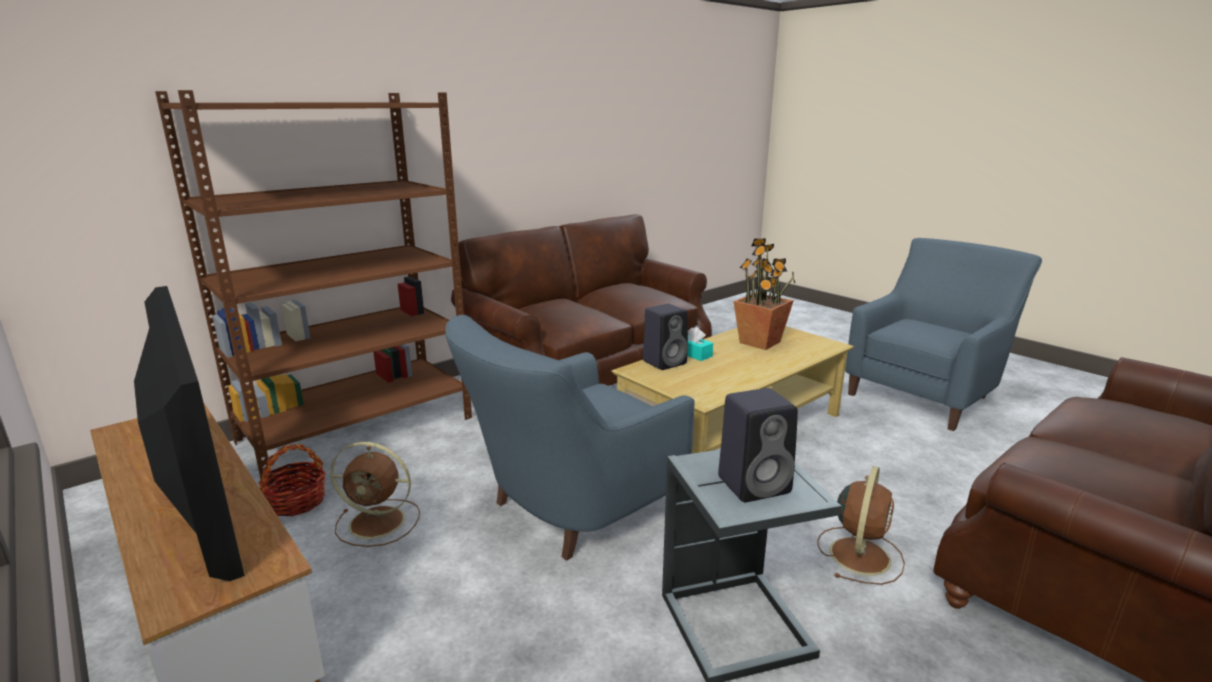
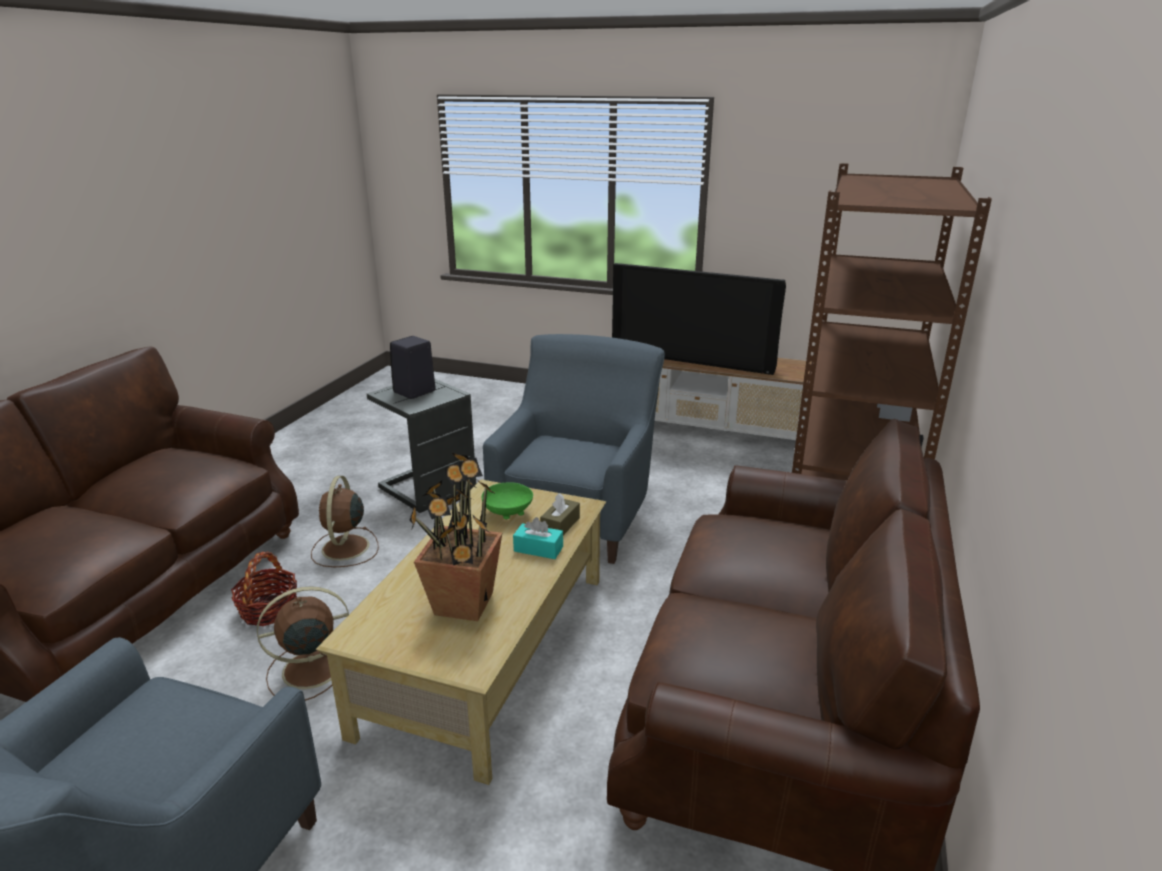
camera: 150 degrees right, 5 degrees up
basket [258,444,325,516] -> basket moved to [231,552,297,626]
brown fan [331,442,420,547] -> brown fan moved to [257,586,349,701]
black speaker [643,304,688,370] -> brown tissue box [540,493,580,535]
none -> green bowl [482,482,533,519]

